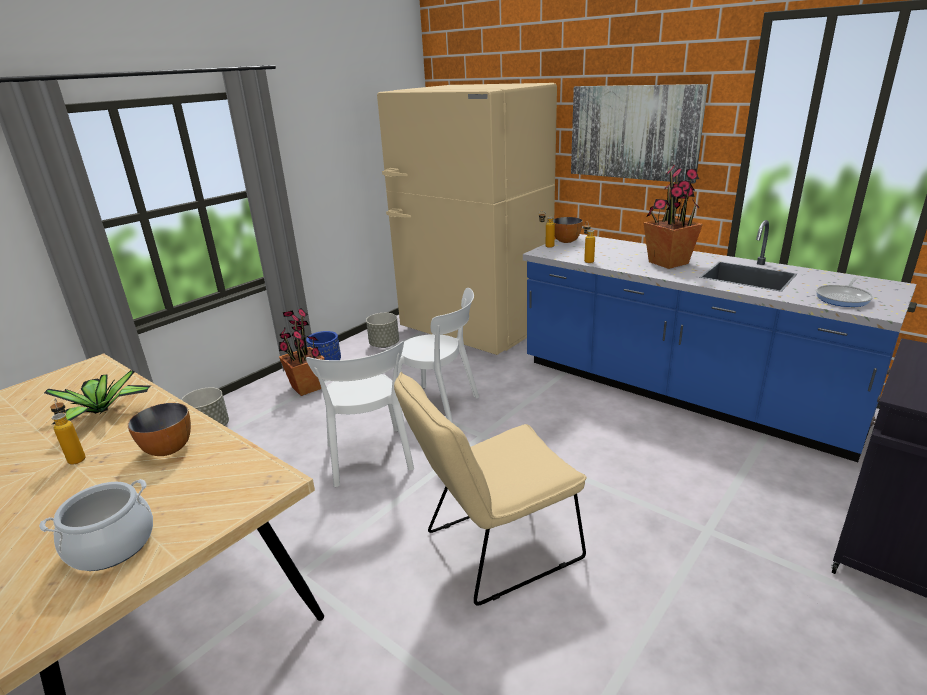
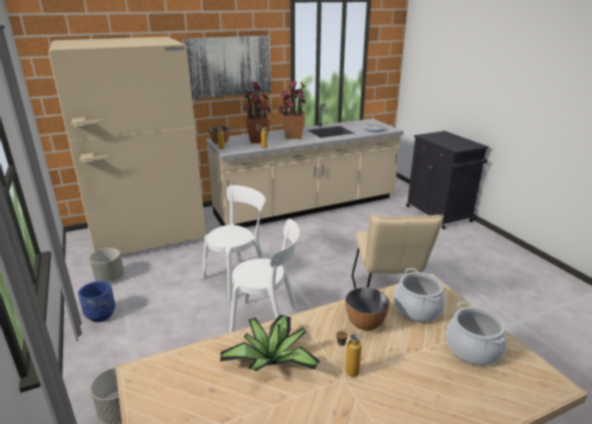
camera: 65 degrees left, 0 degrees up
potted plant [279,308,325,396] -> potted plant moved to [243,82,271,143]
blue counter [523,220,916,462] -> beige counter [206,103,404,227]
none -> cooking pot [394,268,446,322]

